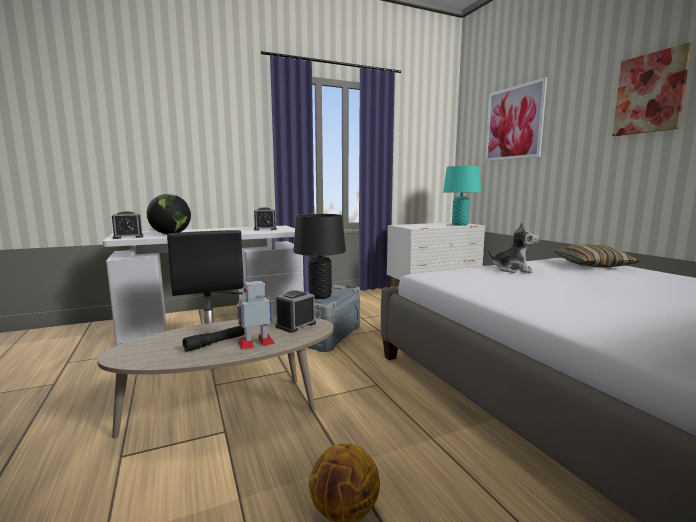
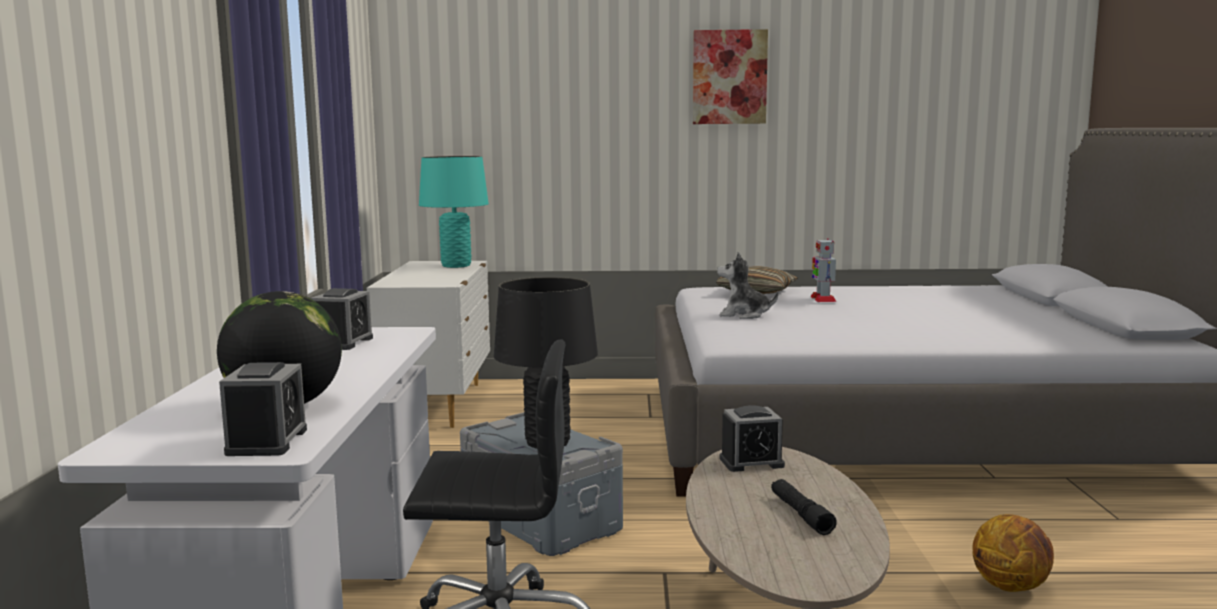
camera: 65 degrees left, 0 degrees up
toy robot [237,281,275,350] -> toy robot moved to [810,238,836,302]
alarm clock [275,290,316,333] -> alarm clock turned 75 degrees counterclockwise [719,405,785,472]
picture [485,77,548,162] -> none
plush toy [488,223,539,273] -> plush toy turned 120 degrees counterclockwise [717,252,778,319]

